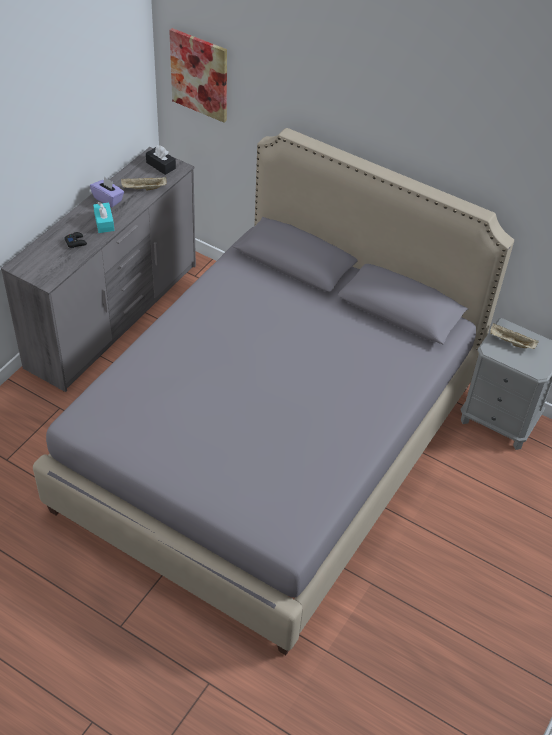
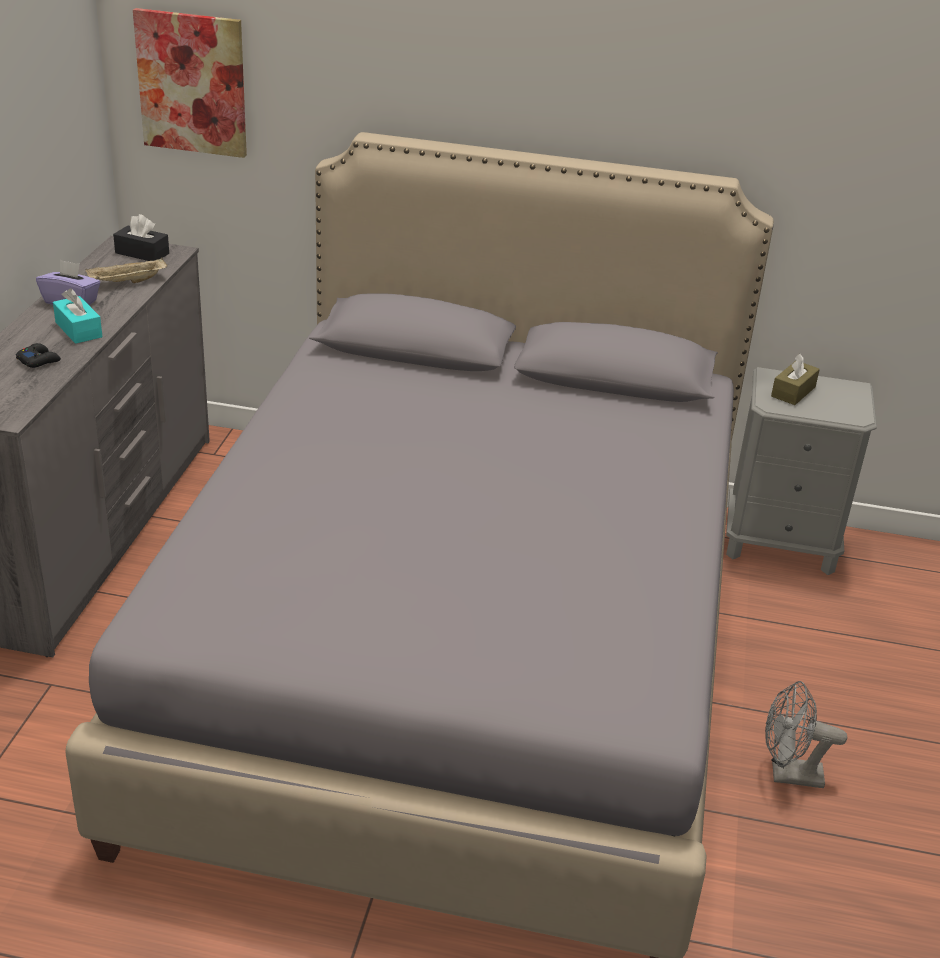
camera: 20 degrees left, 15 degrees down
beige tray [490,323,539,349] -> brown tissue box [771,353,820,405]
none -> grey fan [765,681,847,788]

